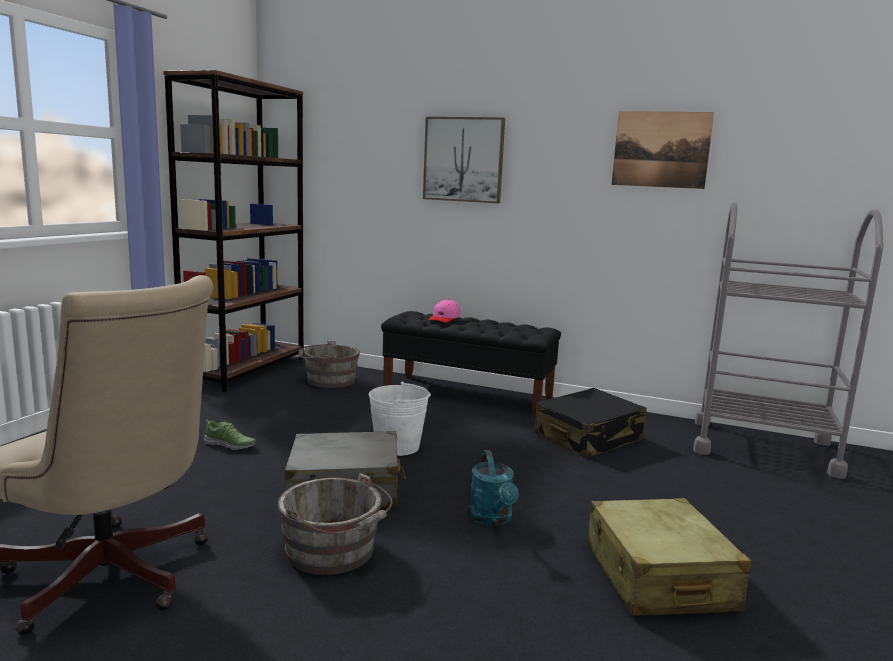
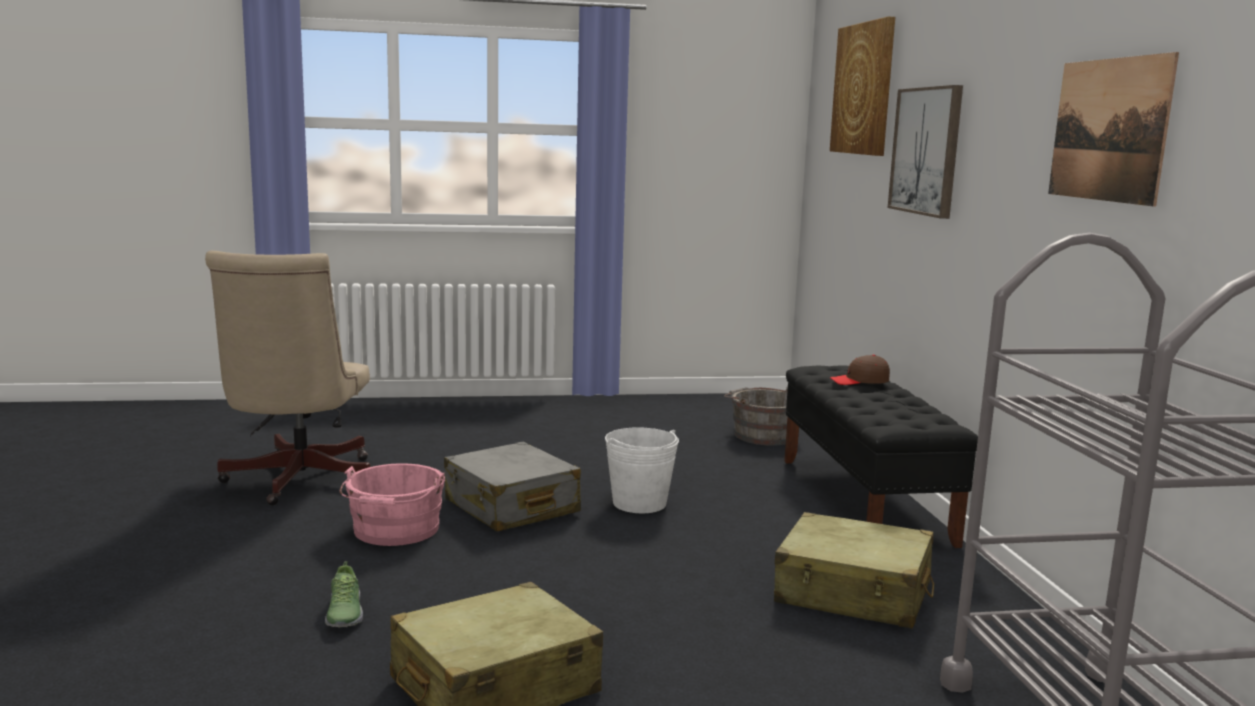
camera: 60 degrees right, 0 degrees up
brown bookcase [163,70,304,392] -> none
shoe [204,419,256,450] -> shoe moved to [325,561,363,628]
grey bucket [278,473,393,575] -> pink bucket [340,463,445,546]
pink cap [429,299,460,323] -> brown cap [830,355,890,385]
turquoise watering can [469,450,519,526] -> none
black suitcase [534,388,647,458] -> beige suitcase [774,512,934,629]
none -> picture [830,17,895,156]

